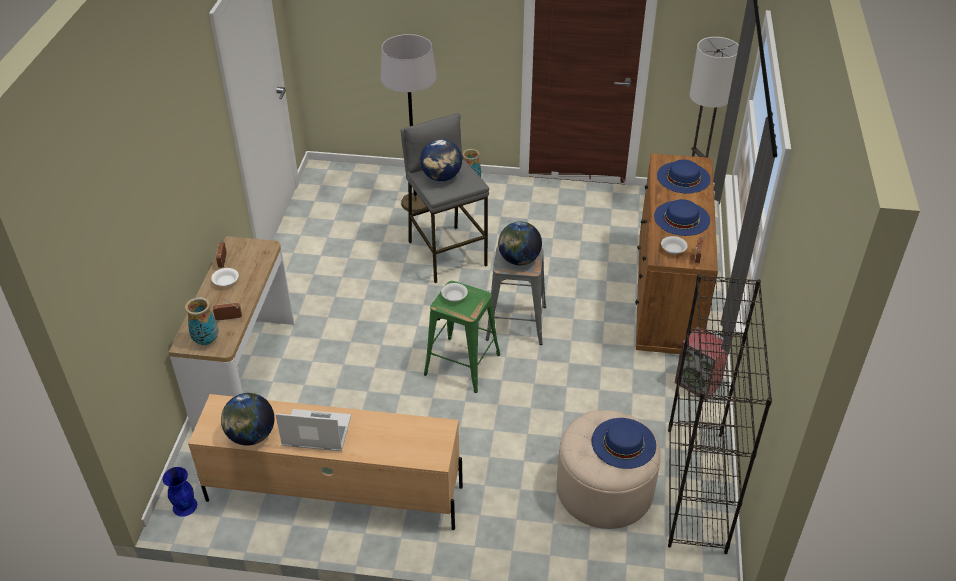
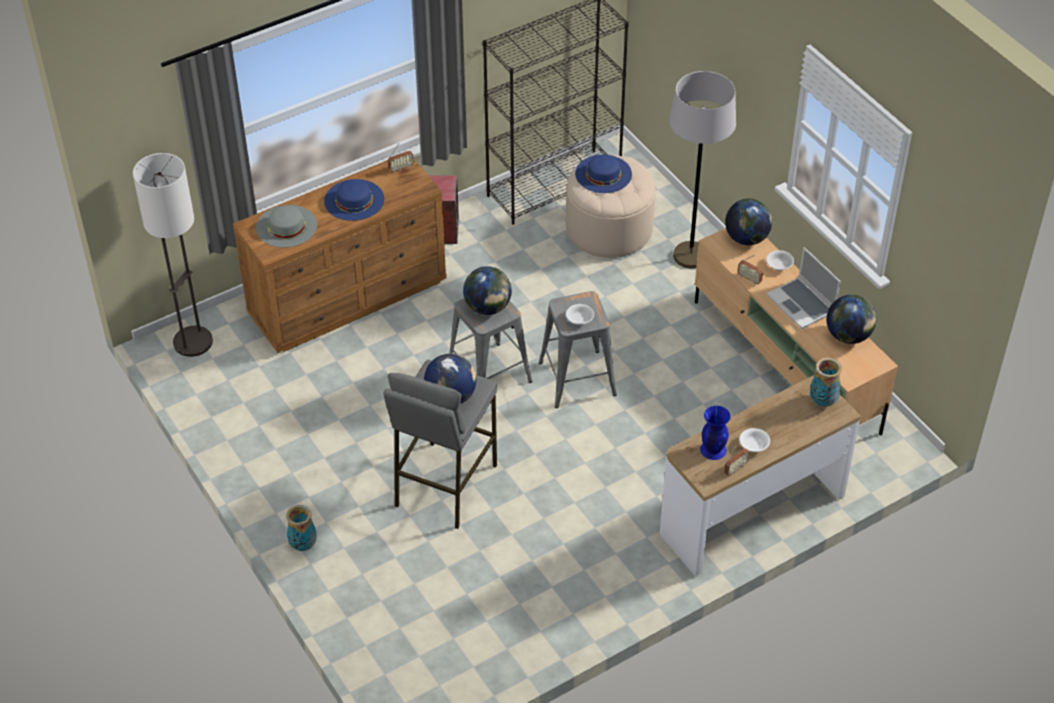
camera: 130 degrees left, 5 degrees up
blue vase [163,467,197,517] -> blue vase moved to [700,406,731,460]
radio [213,298,242,322] -> radio moved to [738,255,763,284]
grey floor lamp [380,34,437,213] -> grey floor lamp moved to [669,71,736,268]
green stool [424,281,500,393] -> grey stool [539,291,617,408]
blue hat [657,160,711,193] -> grey hat [256,205,317,248]
white bowl [661,236,688,254] -> white bowl moved to [766,250,794,271]
none -> globe [725,198,772,245]

